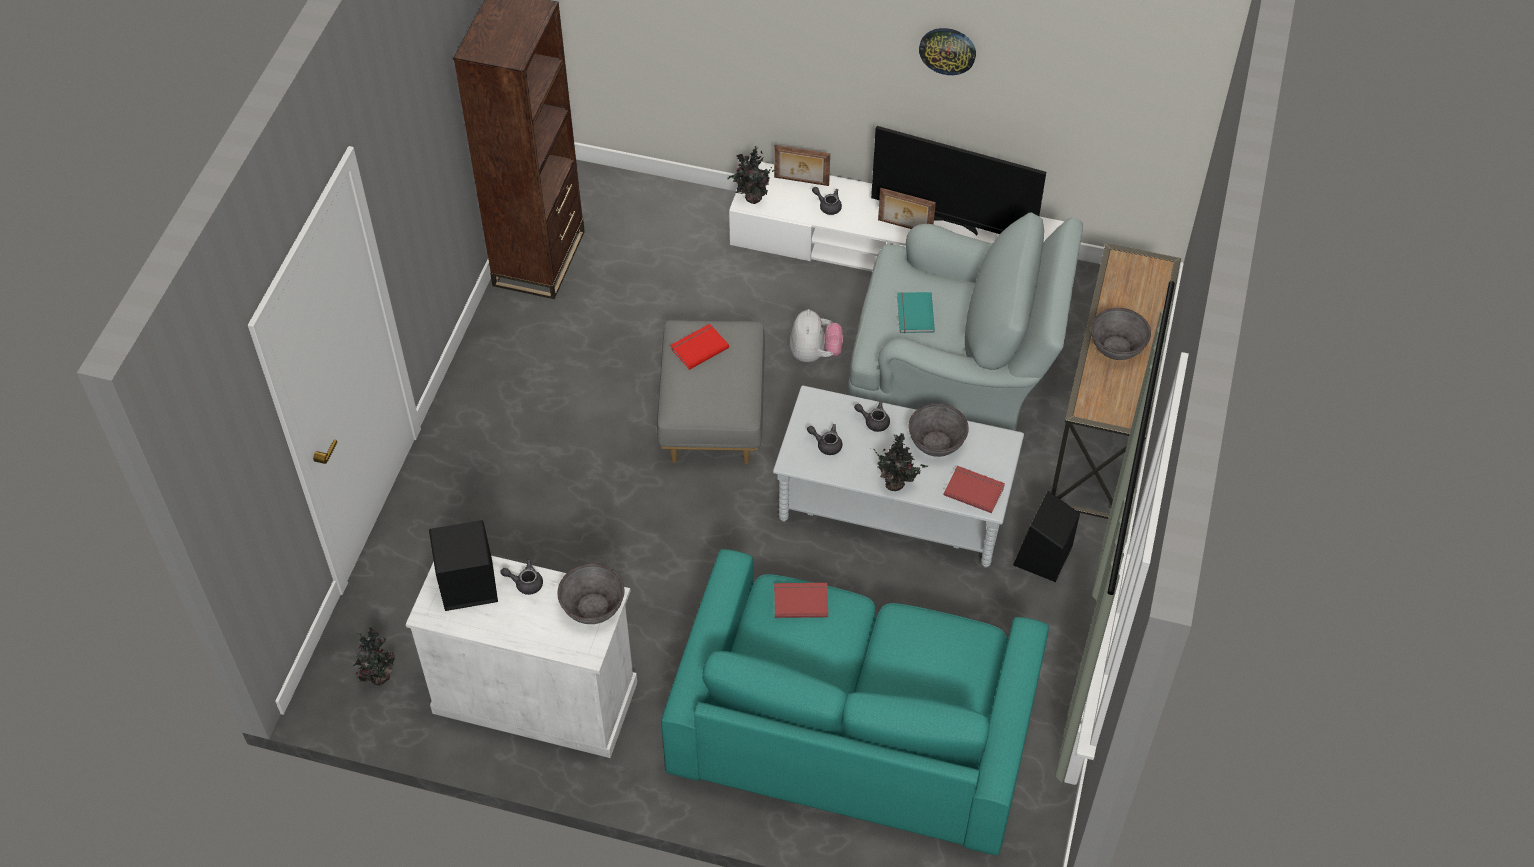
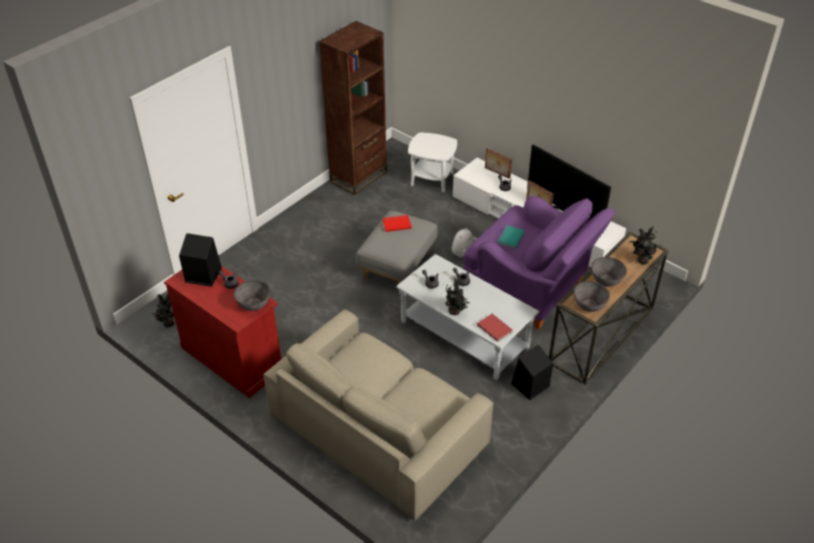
camera: 25 degrees right, 10 degrees down
white cabinet [406,556,637,758] -> red cabinet [164,266,281,398]
turquoise sofa [661,549,1049,855] -> beige sofa [263,310,493,521]
potted plant [727,146,777,204] -> potted plant moved to [629,226,664,264]
red book [774,583,828,618] -> none
grey armchair [848,213,1083,431] -> purple armchair [464,196,615,330]
grey bowl [909,403,969,457] -> grey bowl moved to [573,281,610,312]
wall clock [919,28,976,75] -> none
none -> white side table [408,133,457,192]

